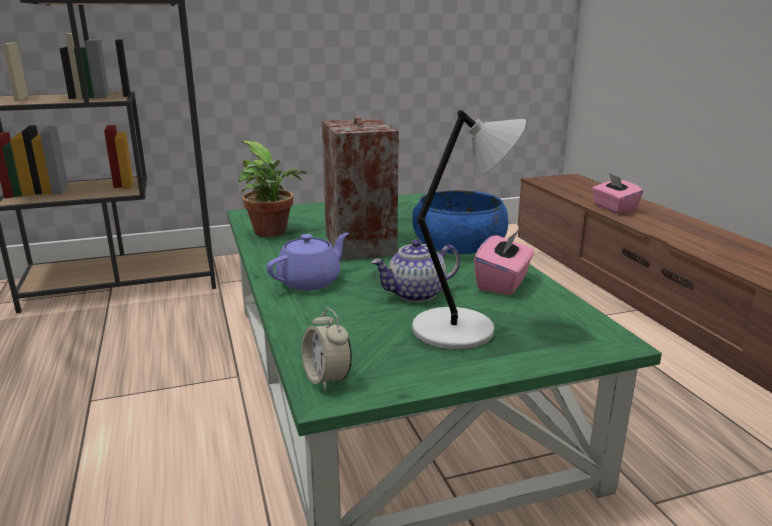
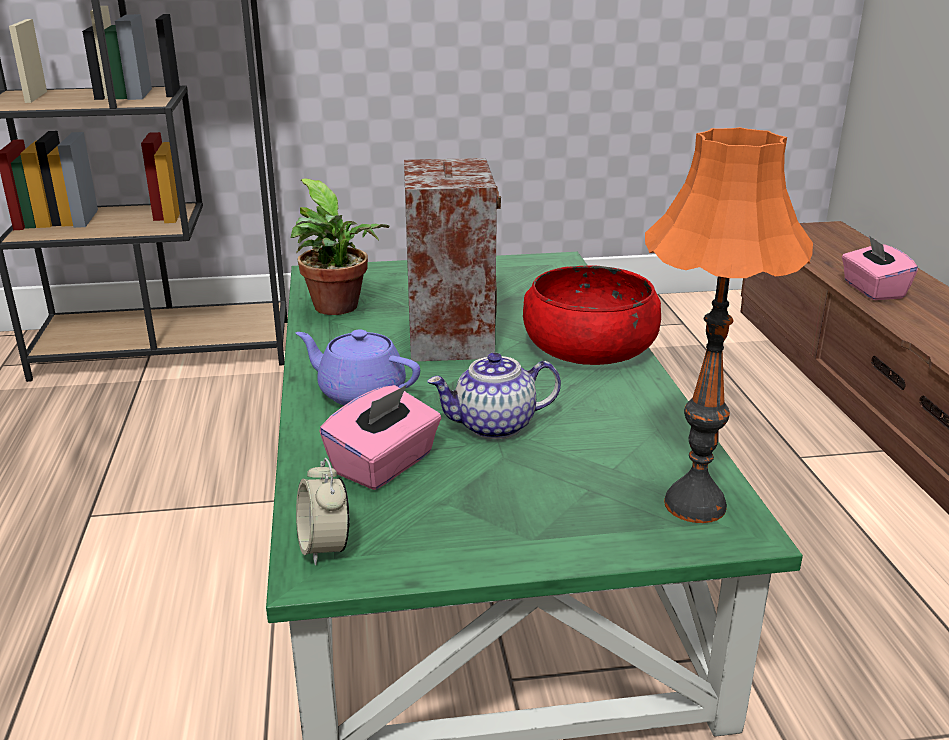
camera: 10 degrees right, 5 degrees up
purple teapot [267,233,349,291] -> purple teapot turned 120 degrees counterclockwise [296,329,420,405]
grey table lamp [412,110,526,350] -> none
blue bowl [412,190,508,254] -> red bowl [523,266,661,365]
pink tissue box [474,230,534,295] -> pink tissue box moved to [319,385,441,490]
none -> orange table lamp [645,127,813,523]

